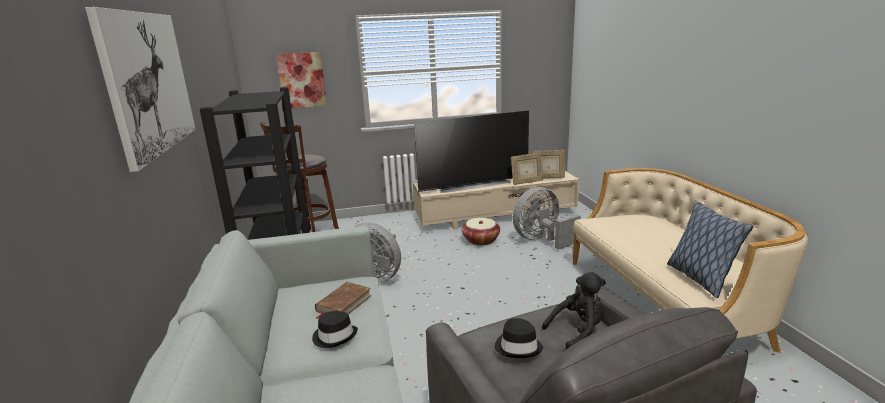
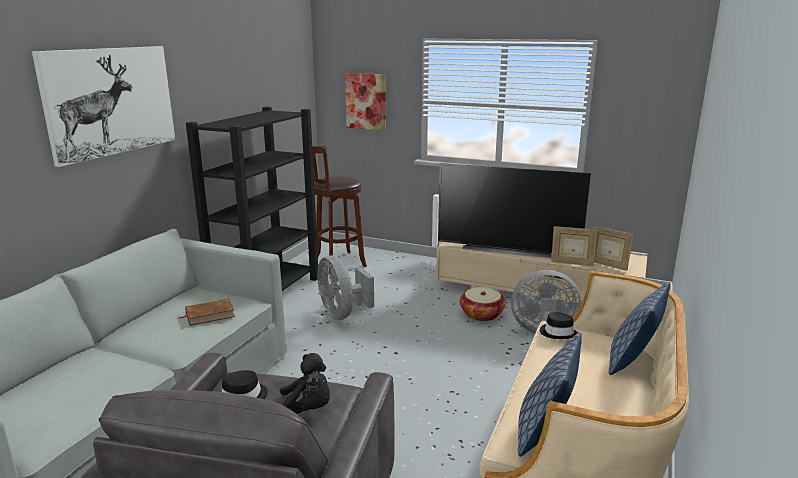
camera: 35 degrees right, 0 degrees up
black hat [312,311,358,348] -> black hat moved to [540,312,578,339]
none -> pillow [609,282,670,375]

